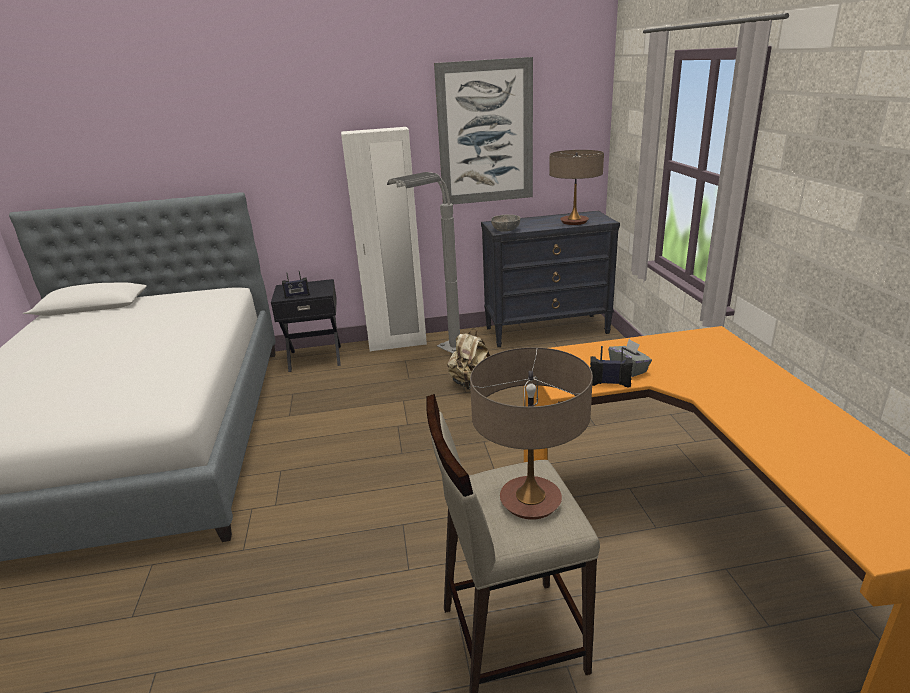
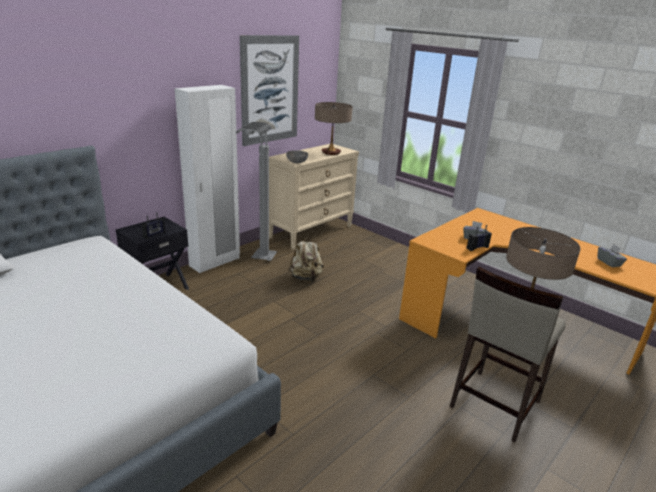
camera: 40 degrees left, 0 degrees up
black dresser [481,211,620,347] -> beige dresser [269,144,359,250]
none -> grey tissue box [598,244,627,267]

